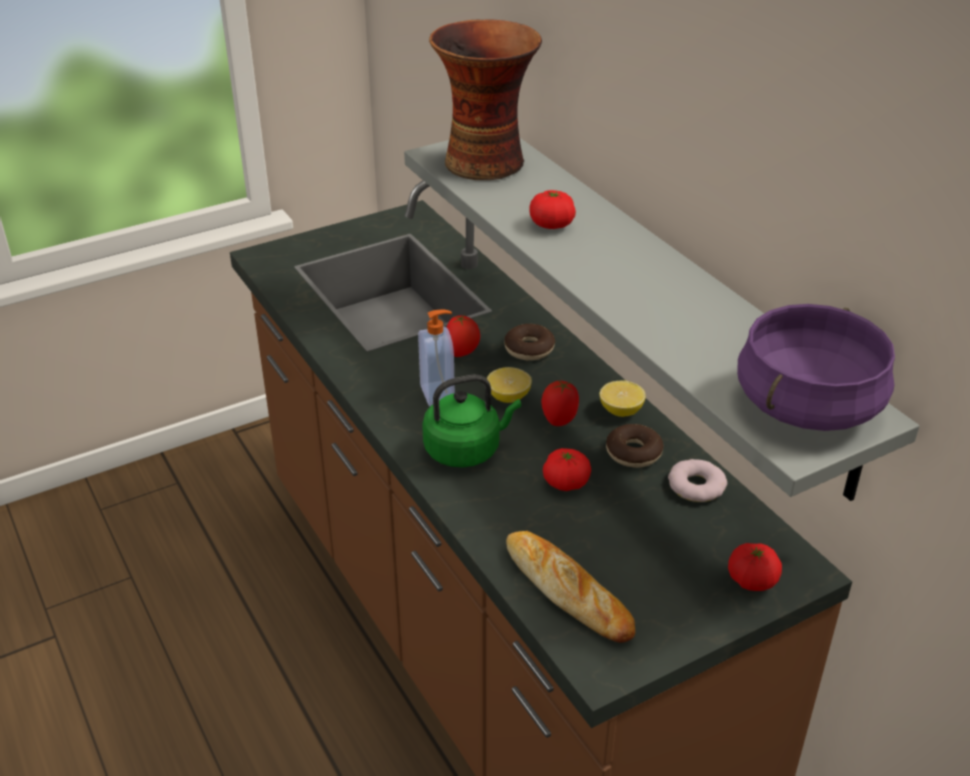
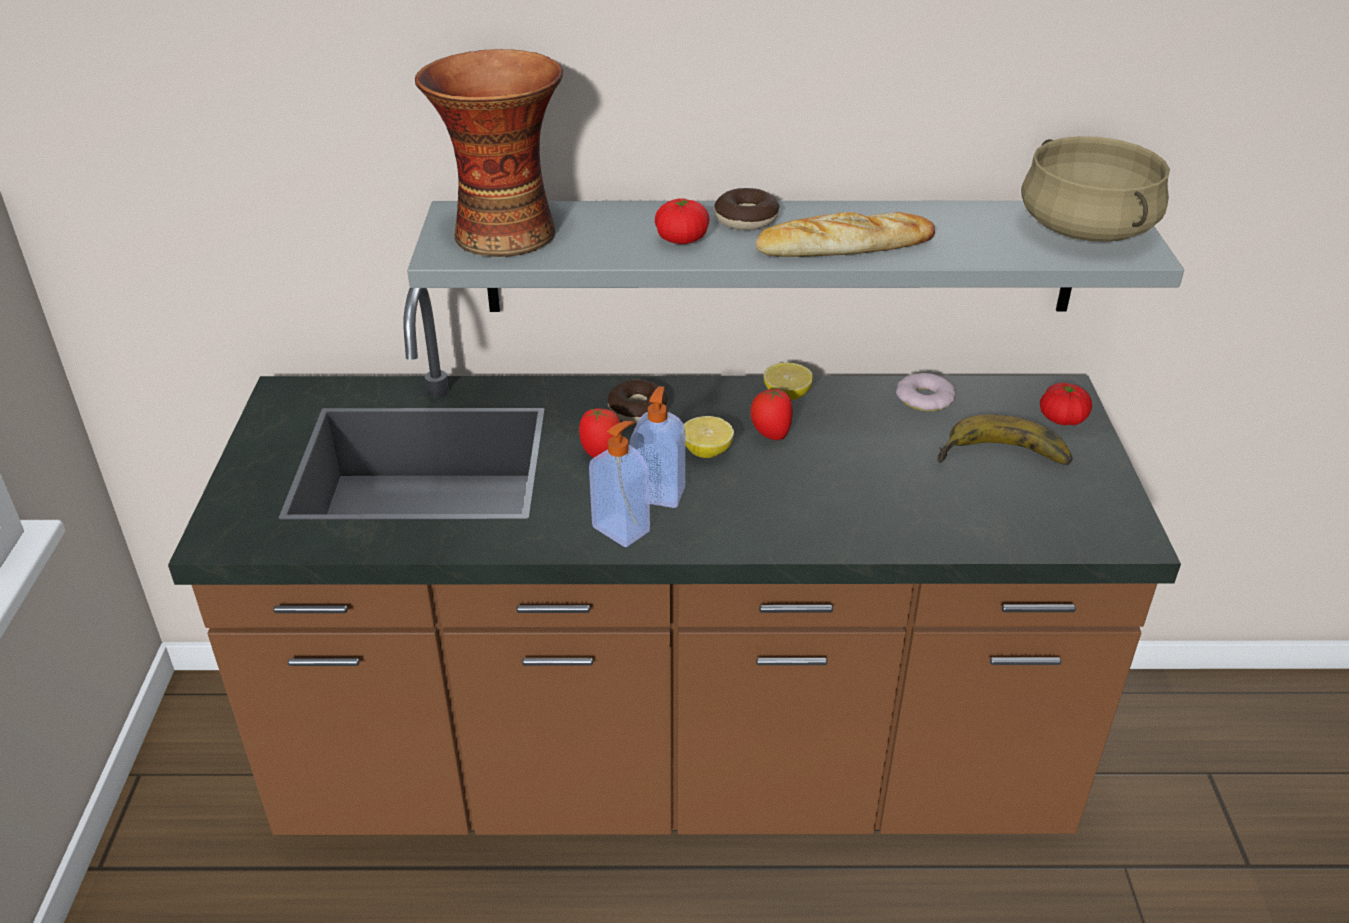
camera: 60 degrees left, 0 degrees up
green kettle [422,374,521,467] -> none
bread [506,531,635,643] -> bread moved to [756,212,935,257]
tomato [543,448,591,491] -> none
donut [606,424,663,468] -> donut moved to [714,188,780,230]
purple cooking pot [737,304,895,431] -> beige cooking pot [1021,136,1170,242]
none -> soap dispenser [589,421,650,547]
none -> banana [937,414,1073,465]

